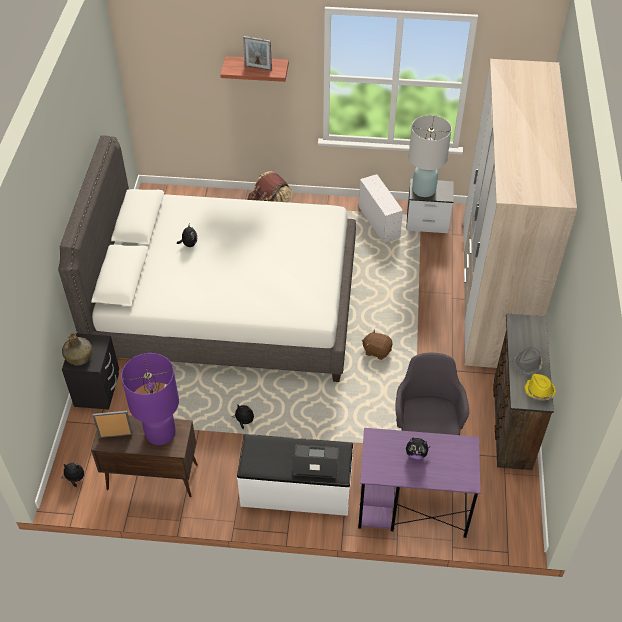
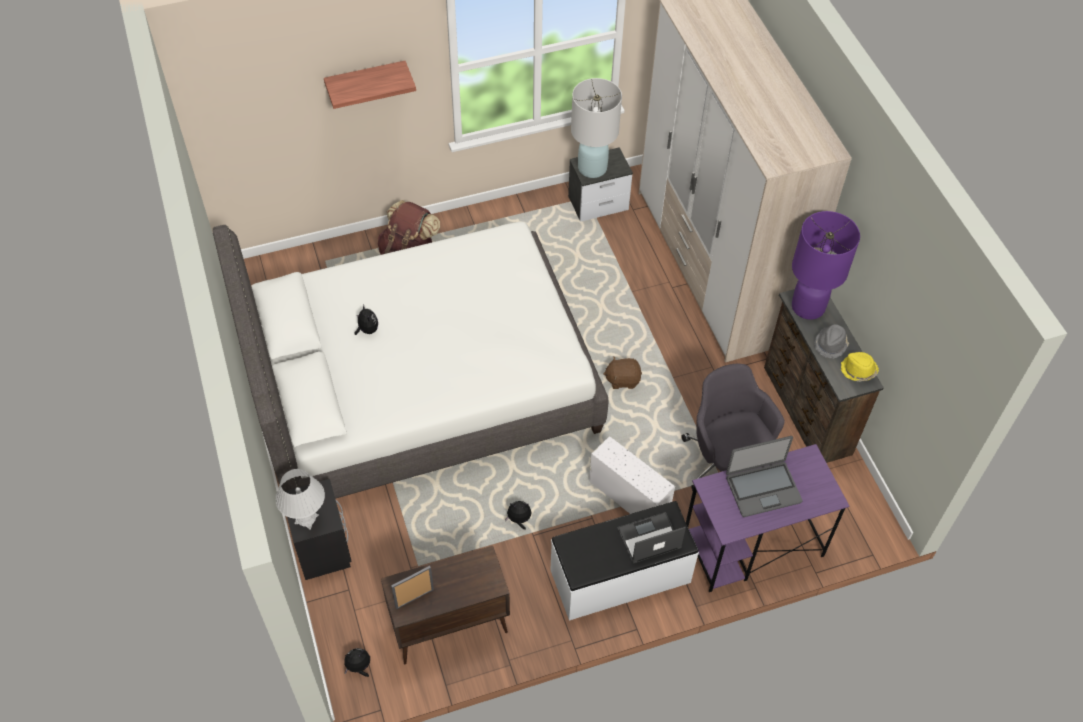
camera: 25 degrees left, 5 degrees up
green bottle [62,333,93,366] -> white table lamp [275,469,325,530]
purple table lamp [121,353,179,445] -> purple table lamp moved to [792,211,860,320]
picture frame [243,36,272,71] -> none
white storage box [359,174,403,243] -> white storage box moved to [589,436,675,514]
plush toy [406,437,430,459] -> laptop [726,436,803,517]

